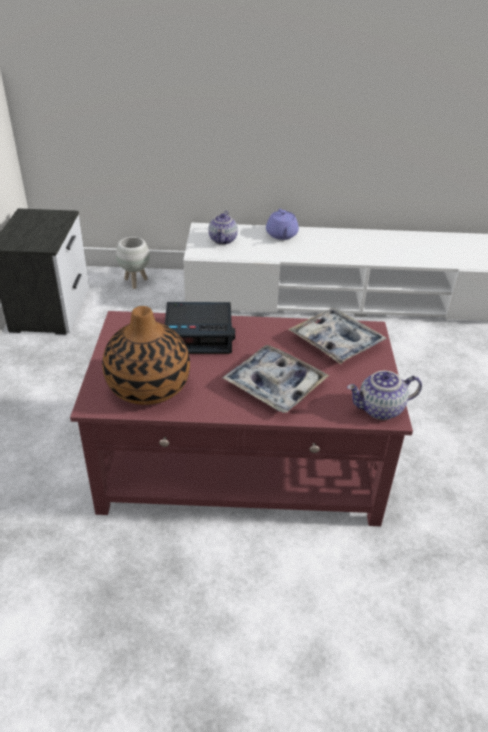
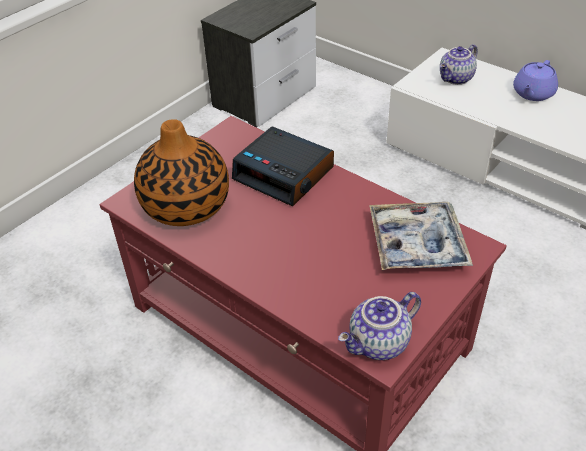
camera: 40 degrees right, 5 degrees up
white planter [116,237,150,289] -> none
tray [222,345,329,413] -> none
teapot [347,371,422,420] -> teapot turned 60 degrees counterclockwise [338,292,421,360]

